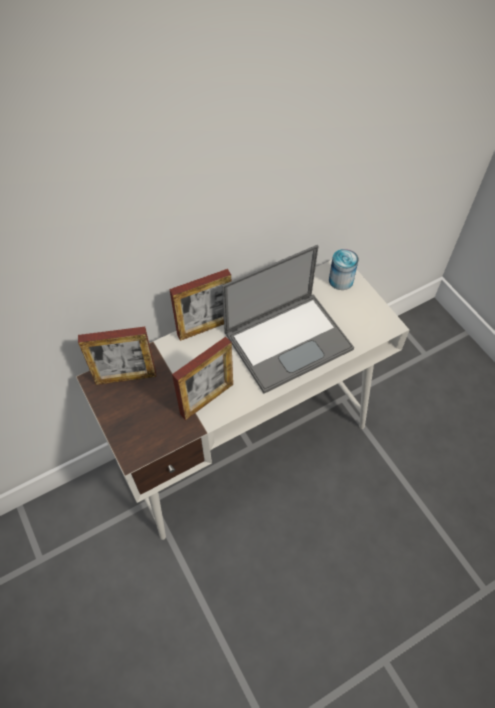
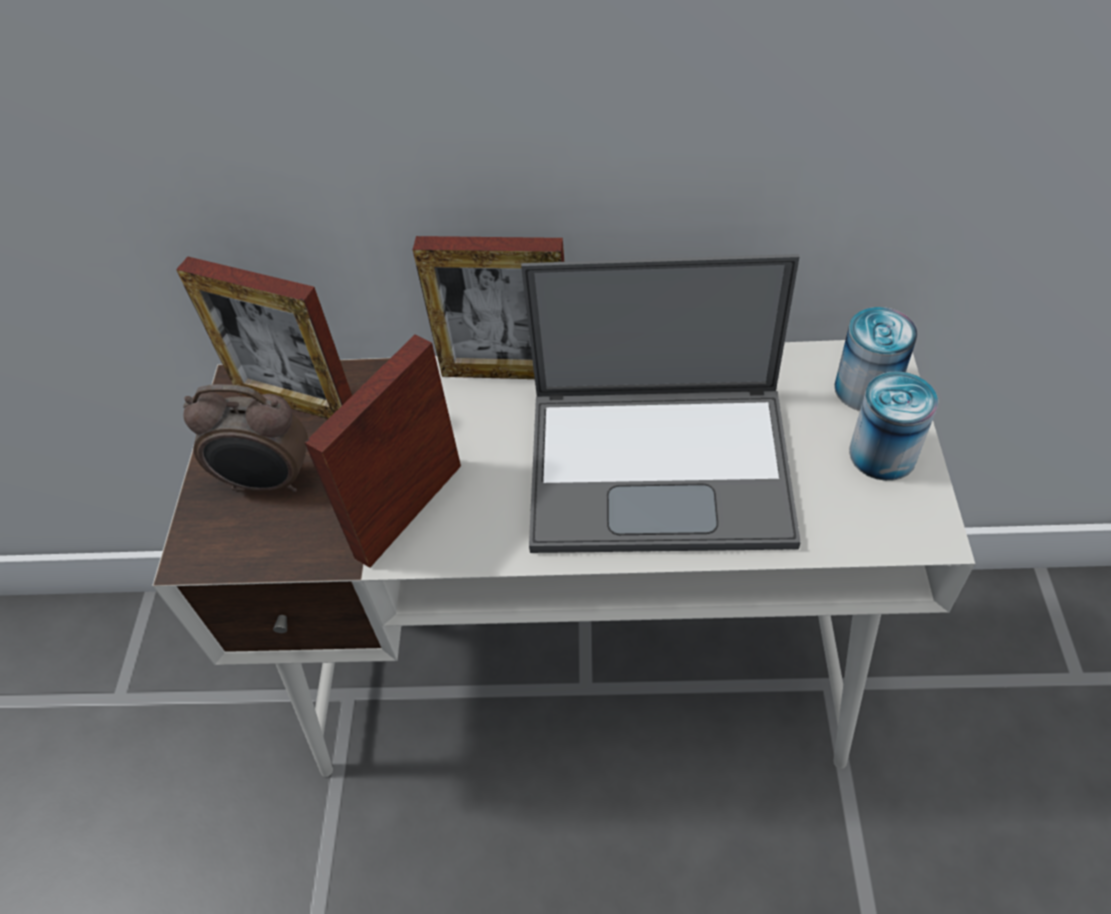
camera: 35 degrees right, 5 degrees down
picture frame [172,337,233,420] -> picture frame turned 135 degrees clockwise [304,335,461,568]
none -> alarm clock [183,384,308,493]
none -> can [849,371,938,481]

